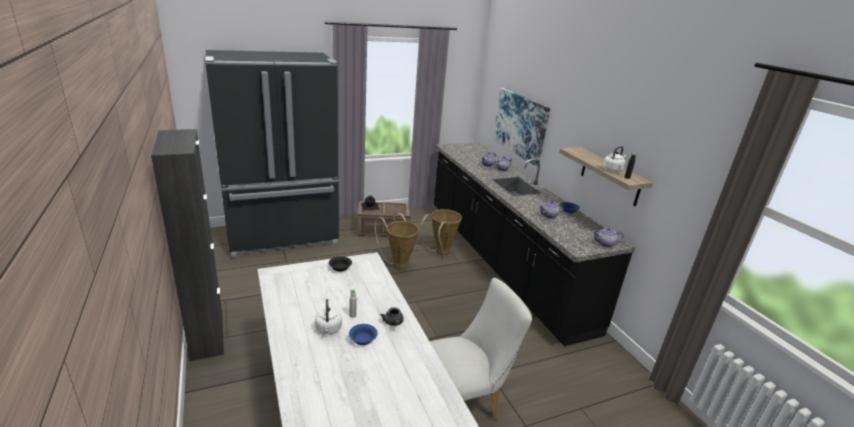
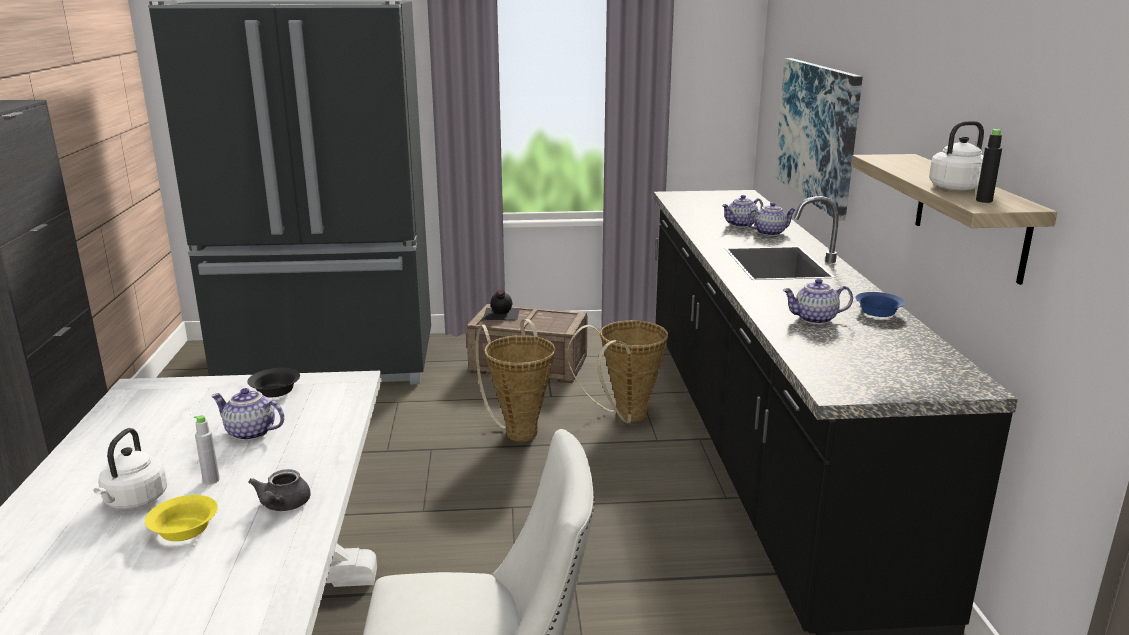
camera: 20 degrees right, 5 degrees down
blue bowl [349,324,378,345] -> yellow bowl [145,495,218,541]
teapot [593,227,623,247] -> teapot moved to [211,388,284,441]

